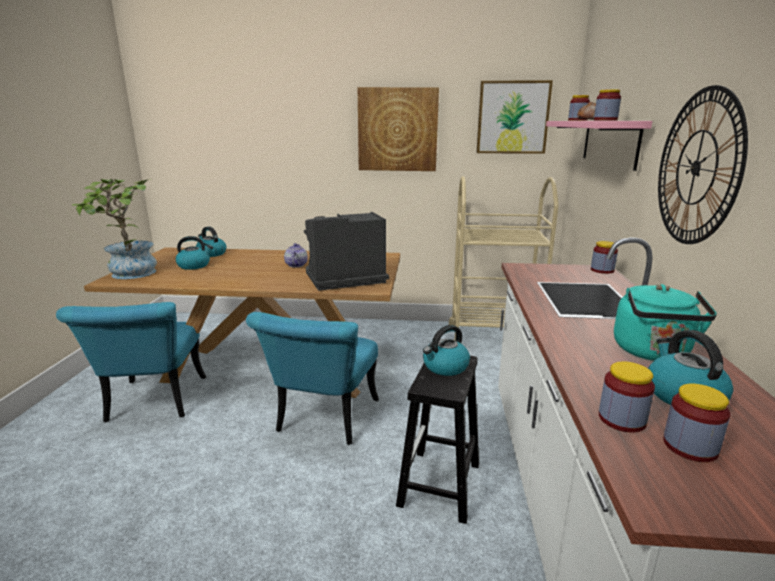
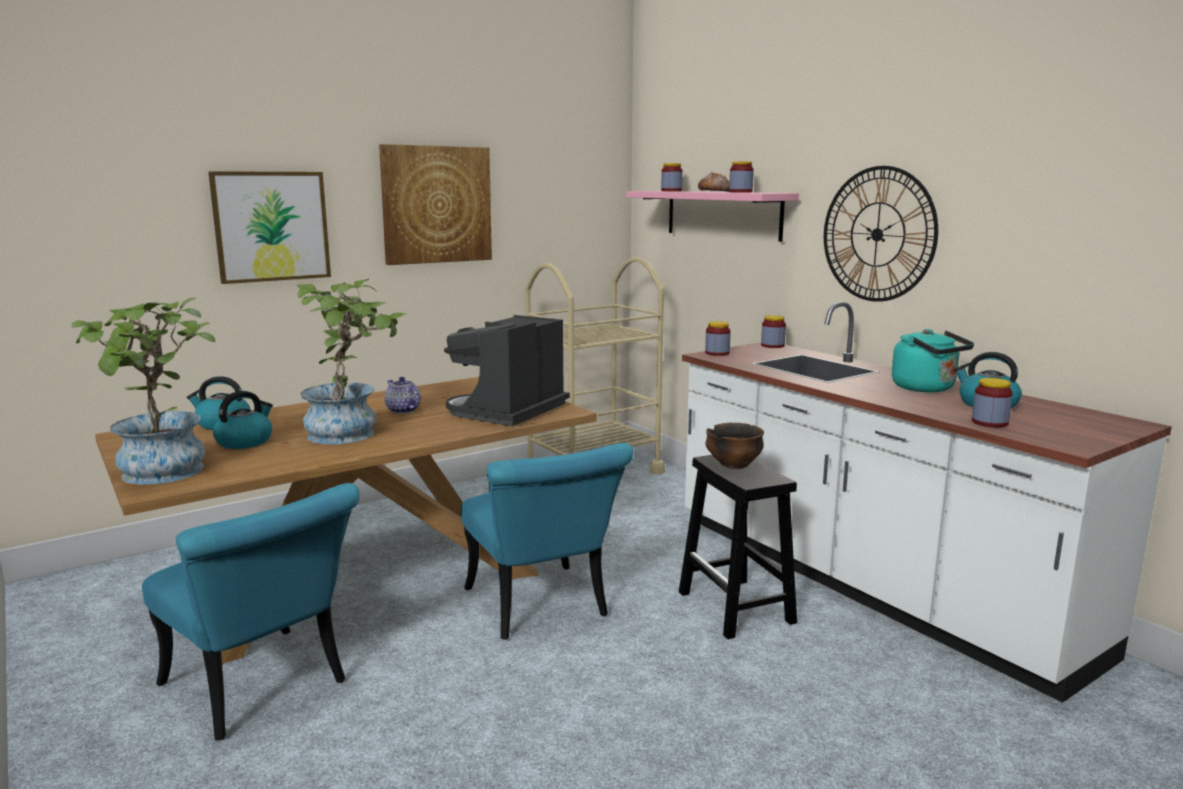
camera: 40 degrees left, 5 degrees down
kettle [423,325,470,376] -> bowl [706,423,764,469]
picture [476,80,553,154] -> picture moved to [208,171,331,284]
jar [663,383,731,462] -> jar moved to [705,321,731,356]
none -> potted plant [297,279,407,444]

